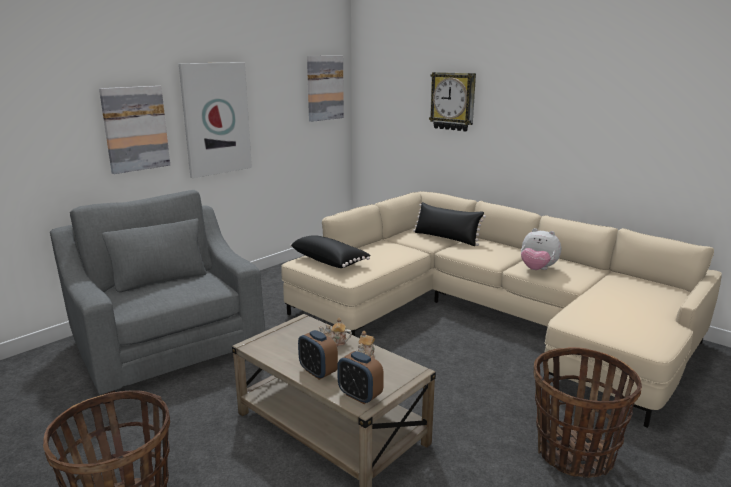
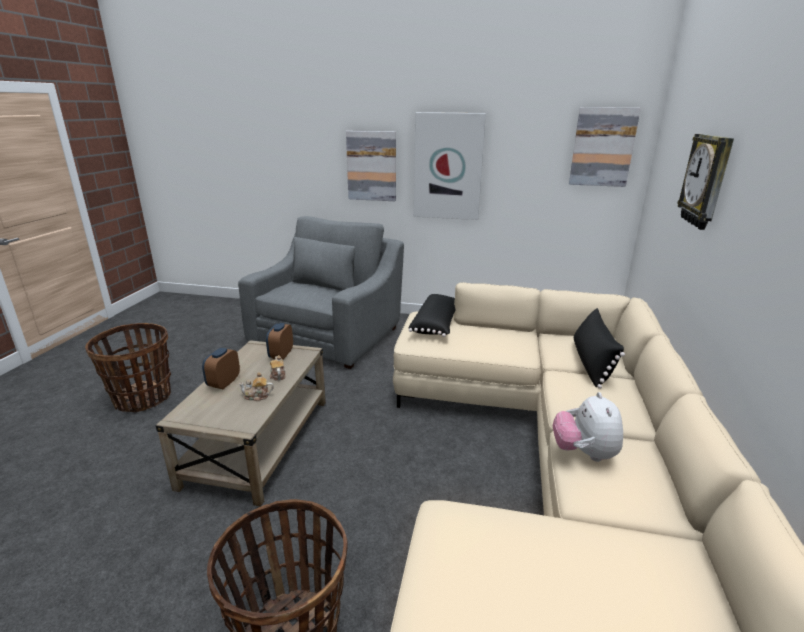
camera: 60 degrees right, 5 degrees up
alarm clock [337,351,384,404] -> alarm clock moved to [266,323,293,360]

